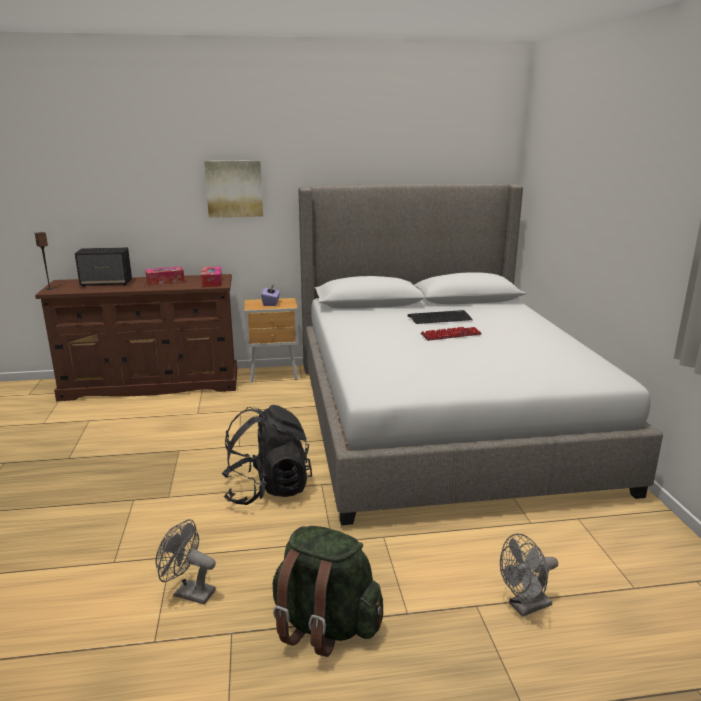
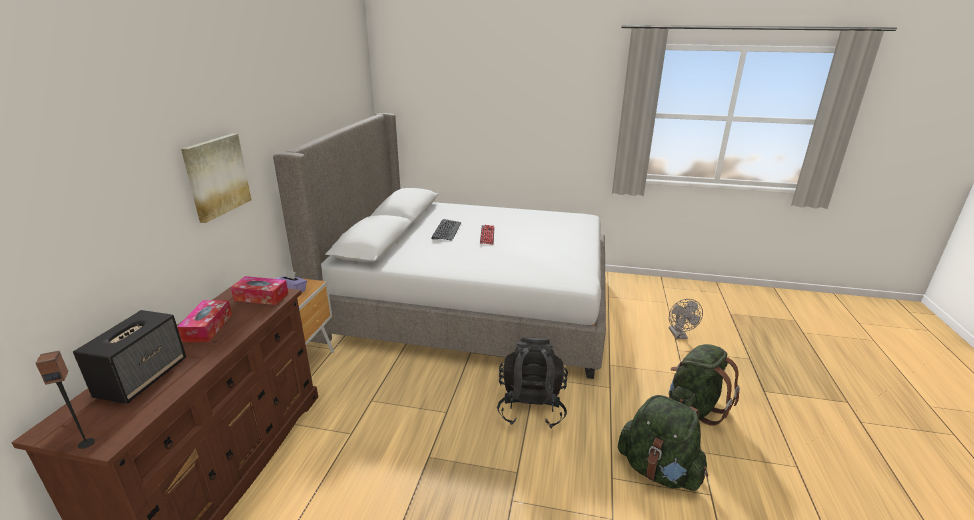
camera: 70 degrees left, 5 degrees up
grey fan [155,519,216,605] -> green backpack [618,395,708,491]

